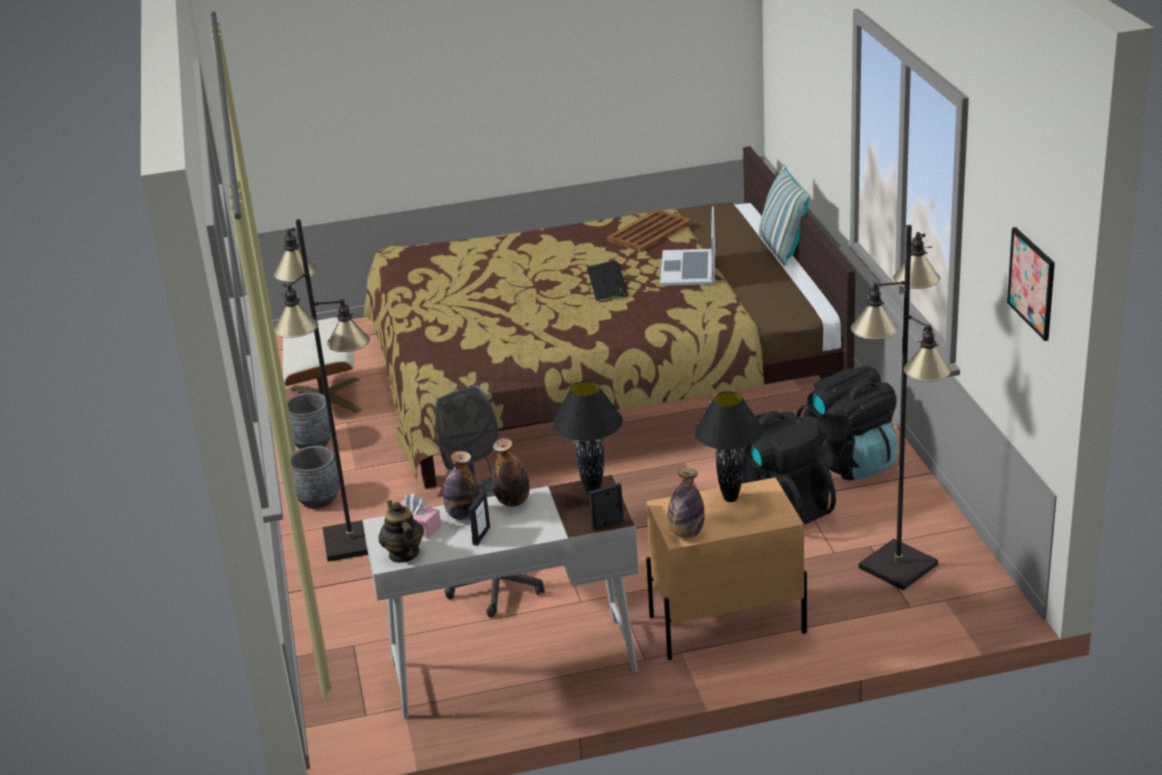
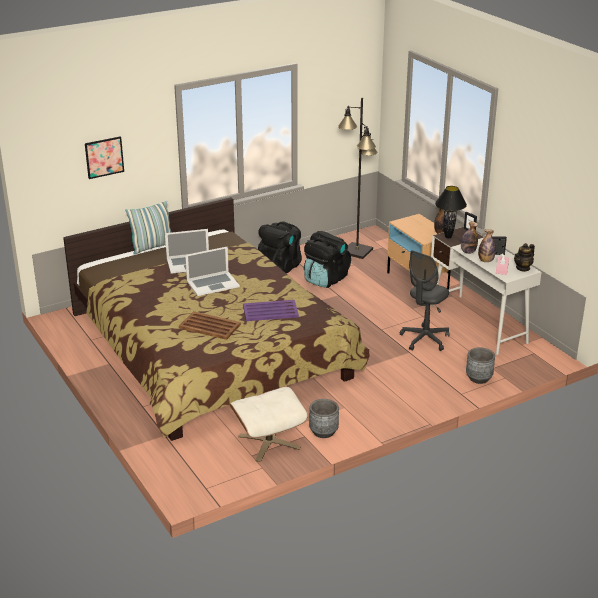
camera: 110 degrees left, 0 degrees up
black floor lamp [274,219,370,562] -> none
grey planter [290,446,340,509] -> grey planter moved to [466,347,495,384]
keyboard [587,261,628,301] -> laptop [185,246,240,296]
brown tray [606,209,692,252] -> brown tray moved to [179,311,241,340]
black table lamp [694,391,764,502] -> none
picture [1007,227,1055,341] -> picture moved to [85,136,124,179]
none -> purple tray [243,300,299,321]

